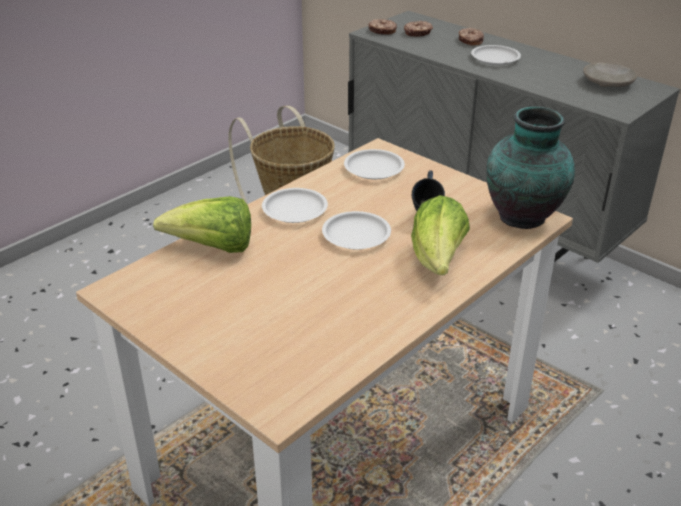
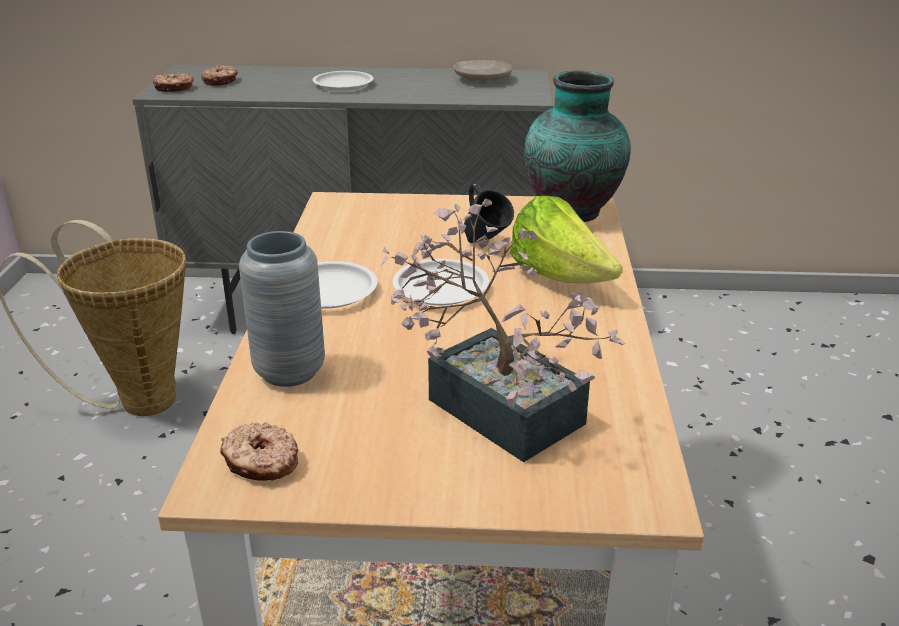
camera: 40 degrees left, 5 degrees down
lettuce [153,196,251,253] -> grey vase [239,231,325,387]
white plate [344,149,405,179] -> none
donut [459,28,484,46] -> donut moved to [220,422,298,481]
none -> potted plant [380,199,625,462]

